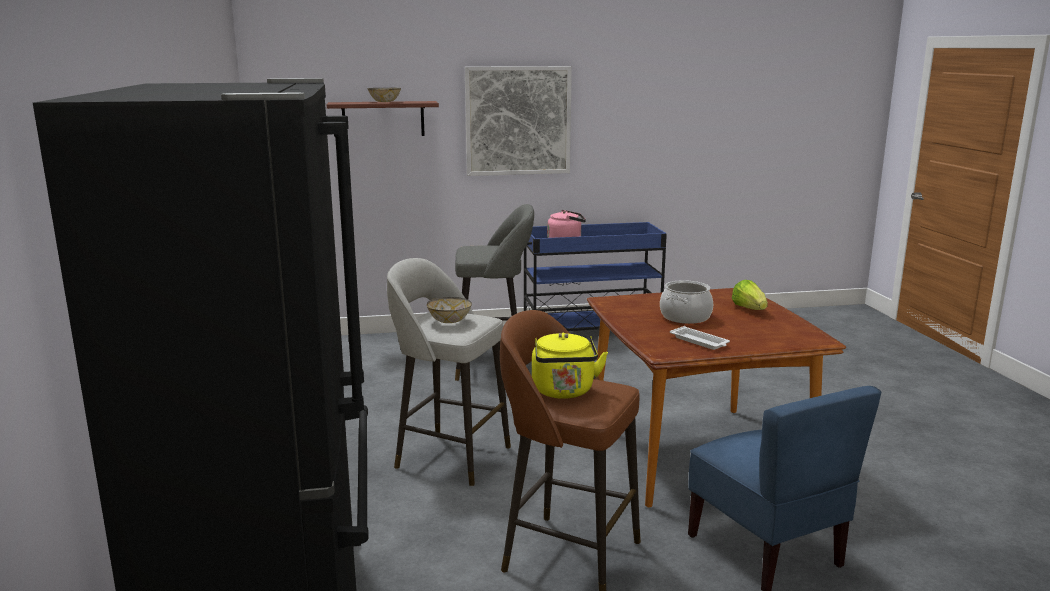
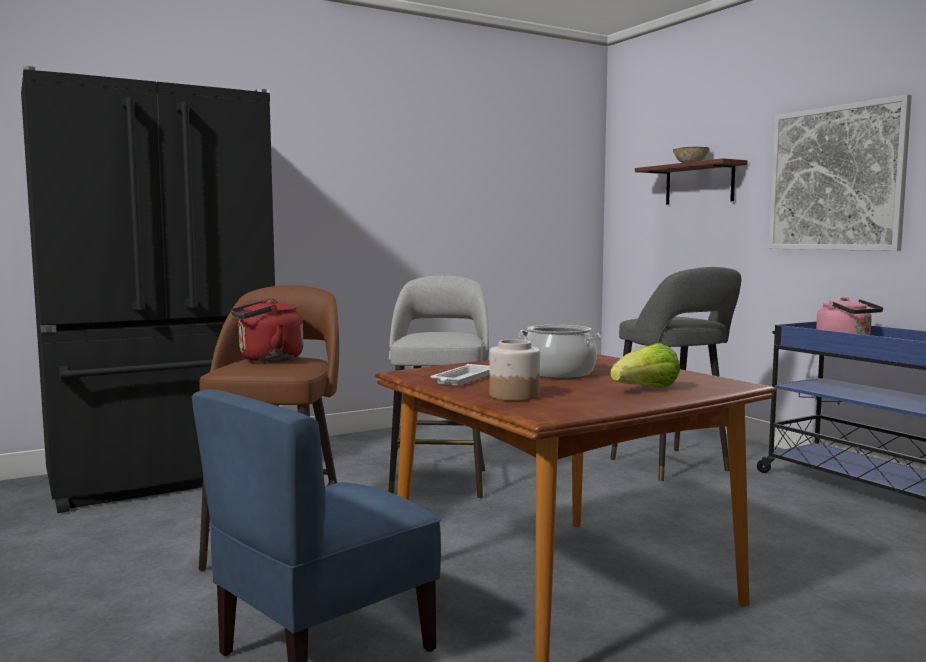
camera: 70 degrees right, 10 degrees down
bowl [427,297,472,323] -> none
yellow kettle [532,332,608,399] -> red kettle [231,298,303,362]
none -> jar [489,340,540,401]

